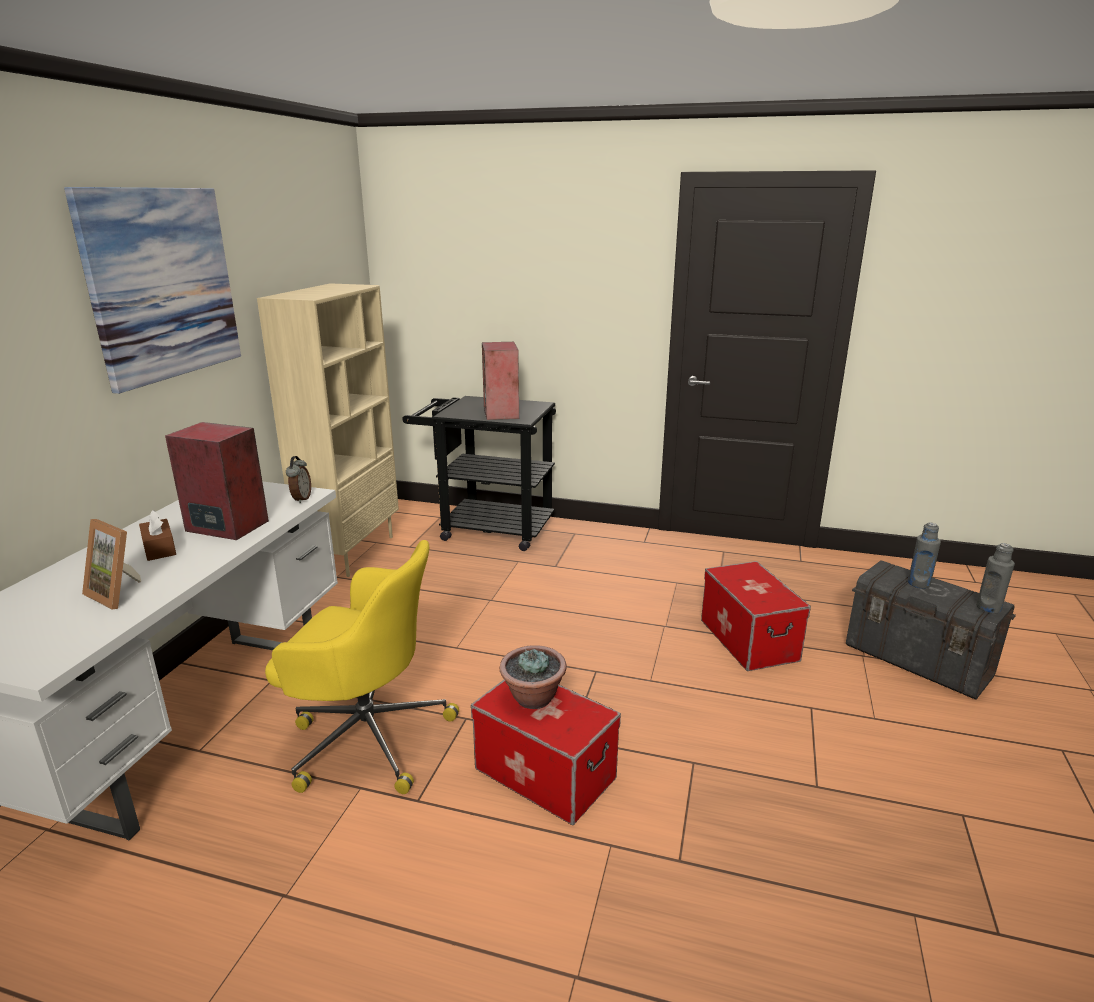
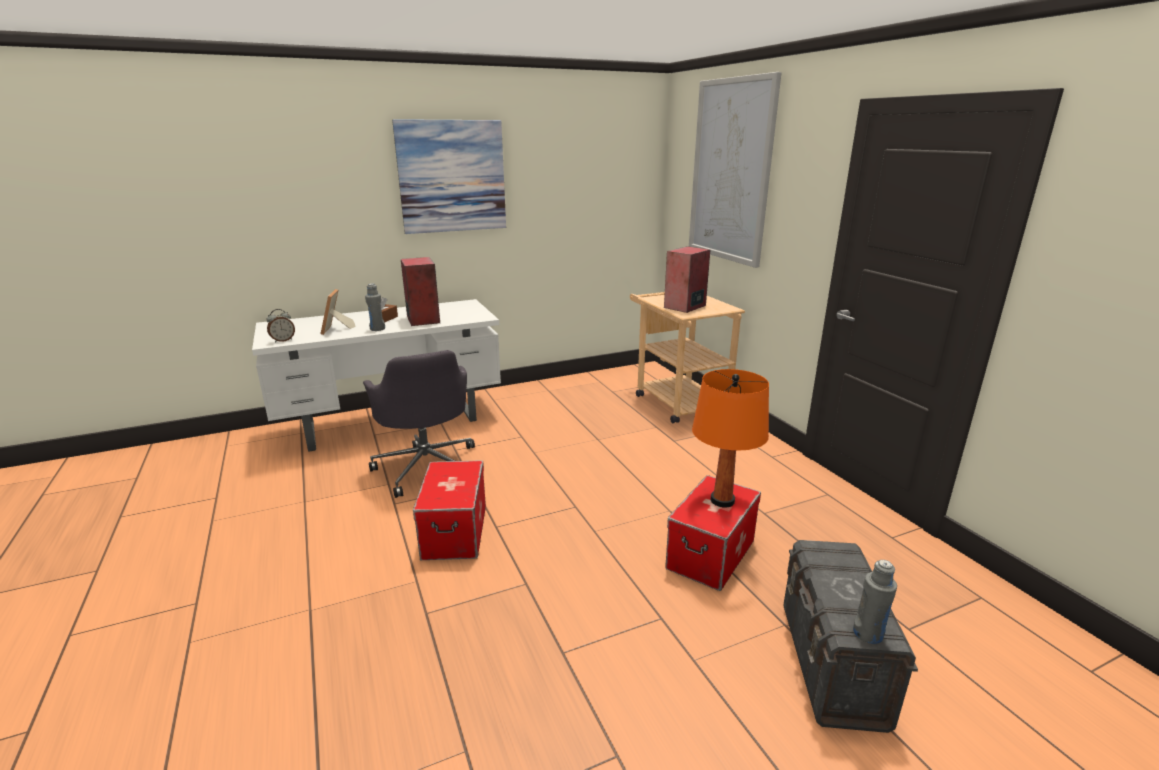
camera: 50 degrees right, 0 degrees up
beige bookcase [257,283,399,577] -> none
yellow office chair [265,540,459,794] -> grey office chair [363,350,475,498]
alarm clock [286,456,311,504] -> alarm clock moved to [267,309,295,343]
black cart [402,396,556,551] -> beige cart [630,292,745,423]
potted plant [499,645,567,709] -> none
grey bottle [908,522,941,589] -> grey bottle moved to [365,283,385,331]
none -> picture [689,72,782,268]
none -> orange table lamp [692,369,769,507]

